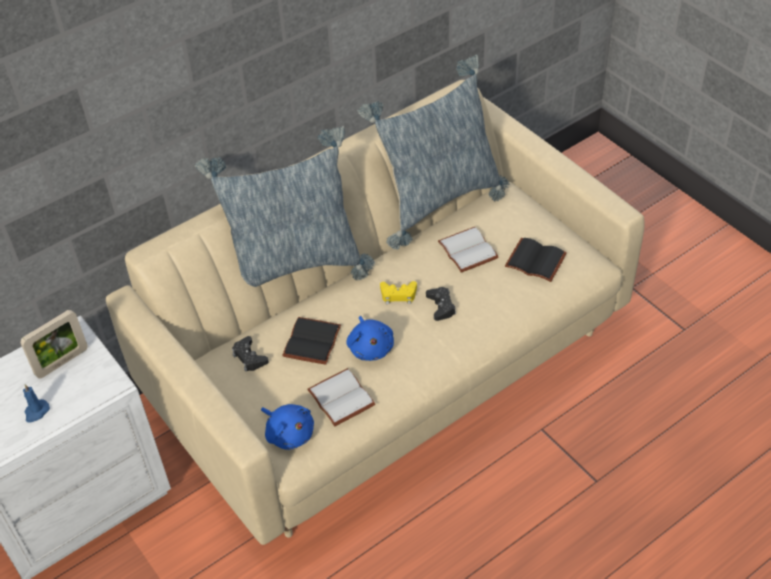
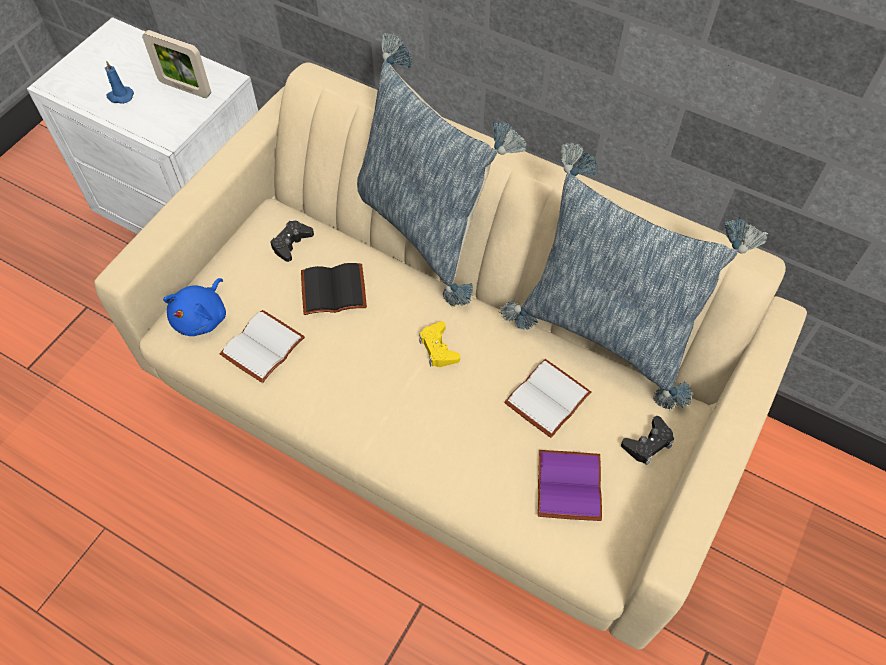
camera: 65 degrees right, 10 degrees up
blue plush toy [346,316,394,361] -> none
black game controller [426,287,456,321] -> black game controller moved to [621,416,674,465]
black book [505,238,567,282] -> purple book [538,450,602,521]

